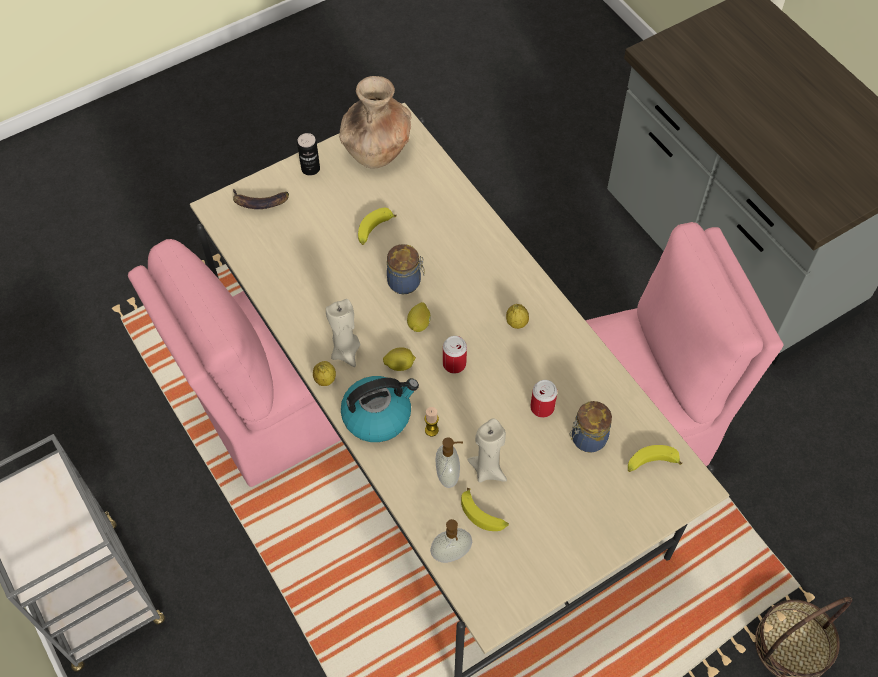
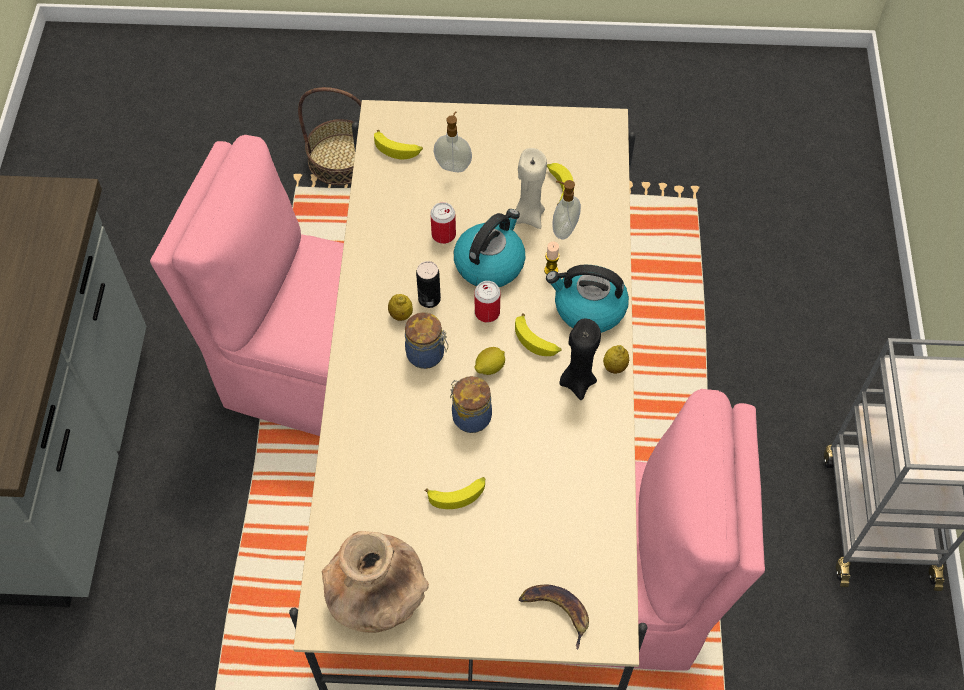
camera: 145 degrees left, 0 degrees up
can [297,133,320,176] -> can moved to [416,261,441,308]
beige candle [326,299,361,367] -> black candle [559,318,601,400]
lemon [383,347,416,371] -> banana [515,314,561,356]
soap dispenser [430,519,472,563] -> soap dispenser moved to [434,111,472,172]
jar [569,401,612,453] -> jar moved to [405,312,448,369]
none -> kettle [454,209,526,287]

